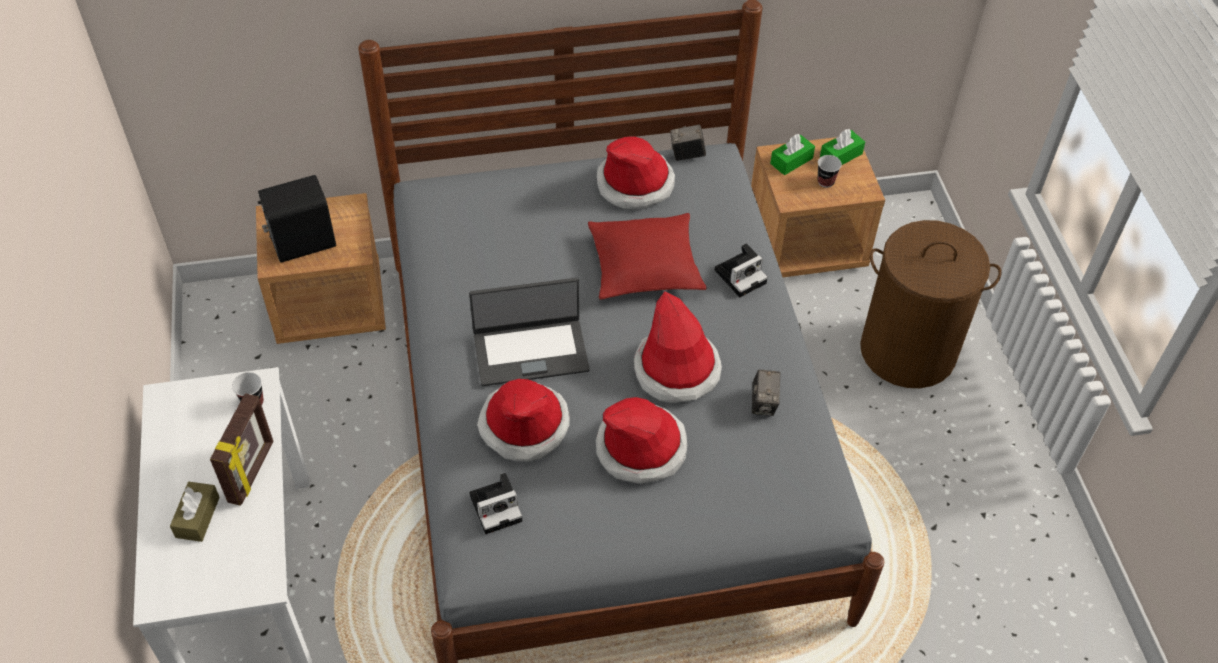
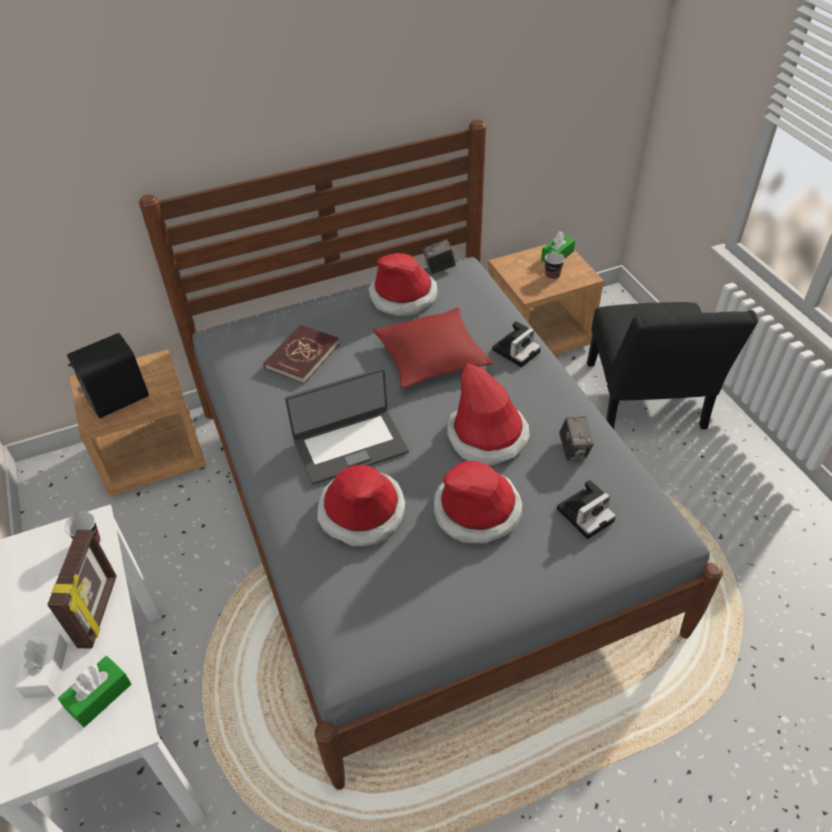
camera: 10 degrees left, 5 degrees down
brown tissue box [170,482,220,542] -> white tissue box [15,633,68,699]
camera [469,473,522,534] -> camera moved to [557,480,616,539]
green tissue box [770,134,815,175] -> green tissue box moved to [58,656,132,727]
brown laundry basket [860,220,1002,388] -> black chair [587,302,758,429]
none -> red book [264,324,339,384]

